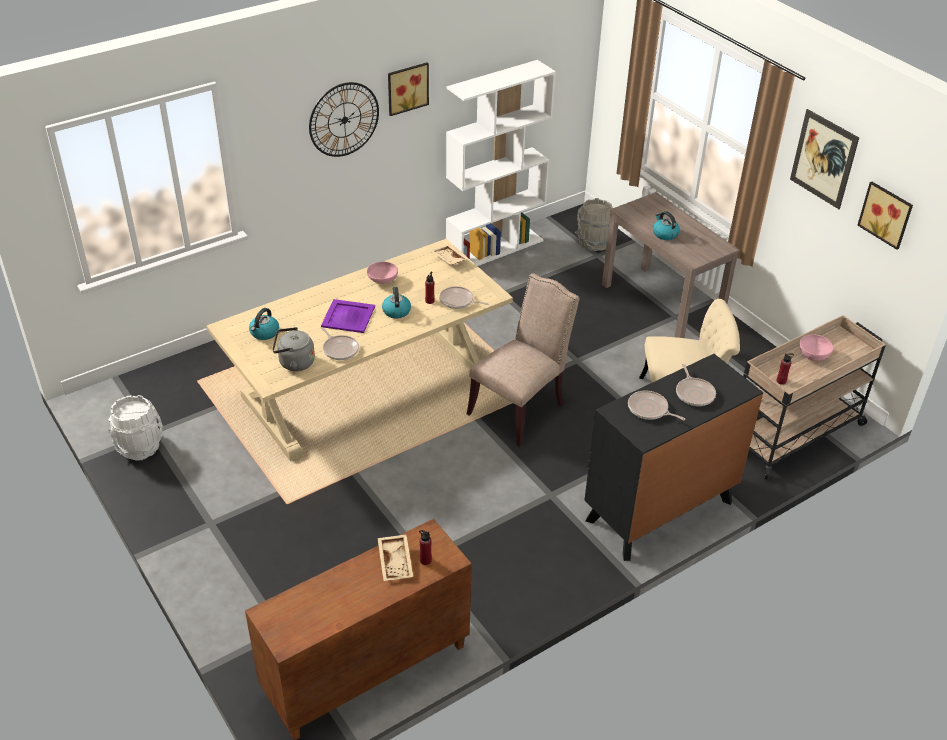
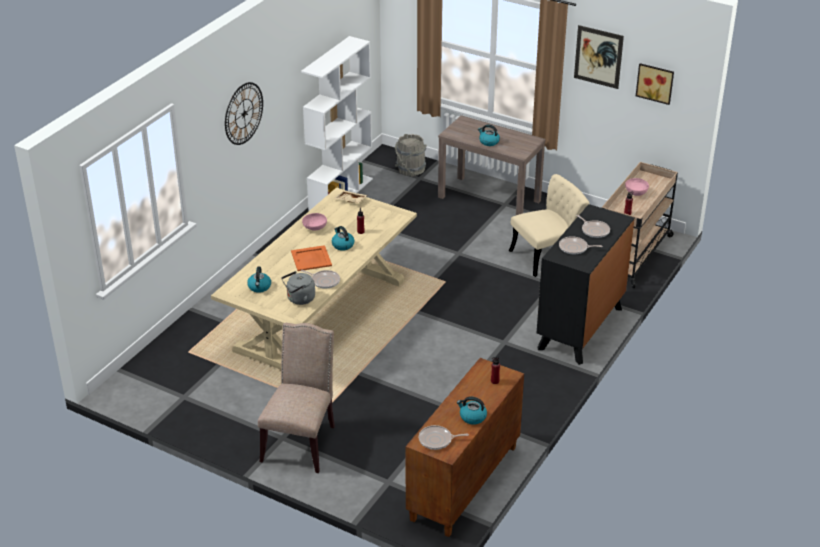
camera: 25 degrees left, 5 degrees down
white bucket [108,395,163,461] -> none
purple tray [321,299,375,333] -> orange tray [291,245,332,271]
beige tray [377,534,413,581] -> none
picture [388,63,429,116] -> none
frying pan [439,286,488,309] -> frying pan moved to [419,425,469,450]
beige chair [467,273,579,447] -> beige chair moved to [258,323,335,473]
none -> kettle [457,396,487,425]

